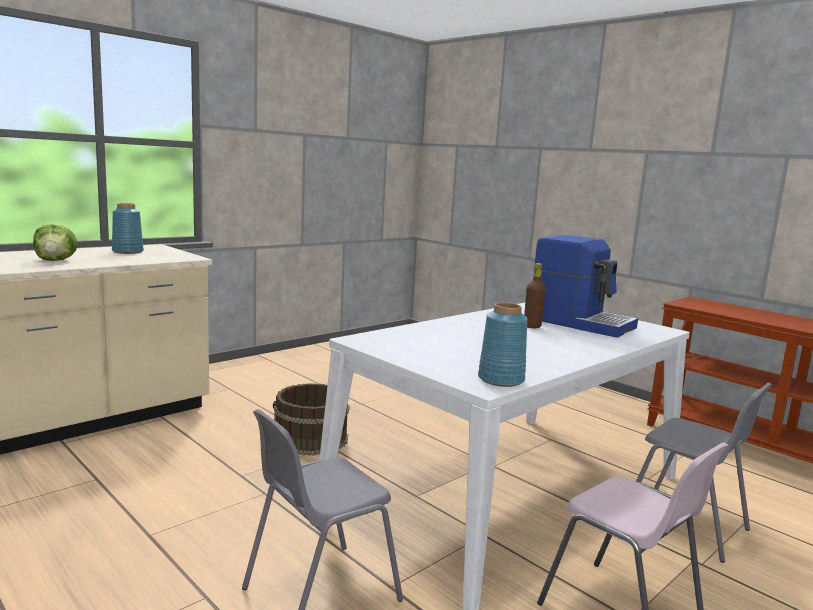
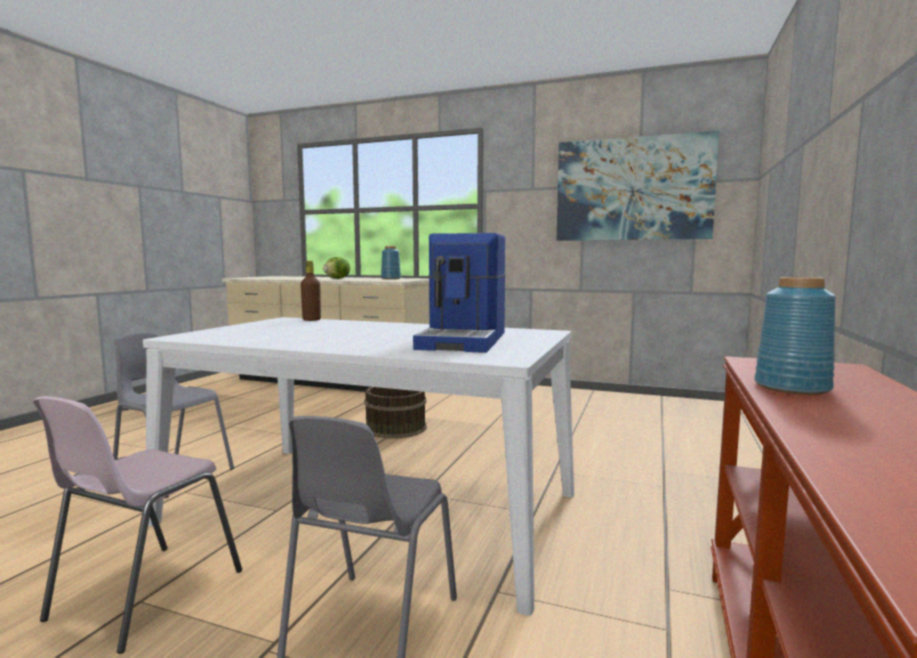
camera: 65 degrees right, 5 degrees down
blue vase [478,302,528,387] -> blue vase moved to [754,277,836,395]
brown bottle [524,263,546,328] -> brown bottle moved to [301,261,321,321]
none -> picture [557,131,719,241]

